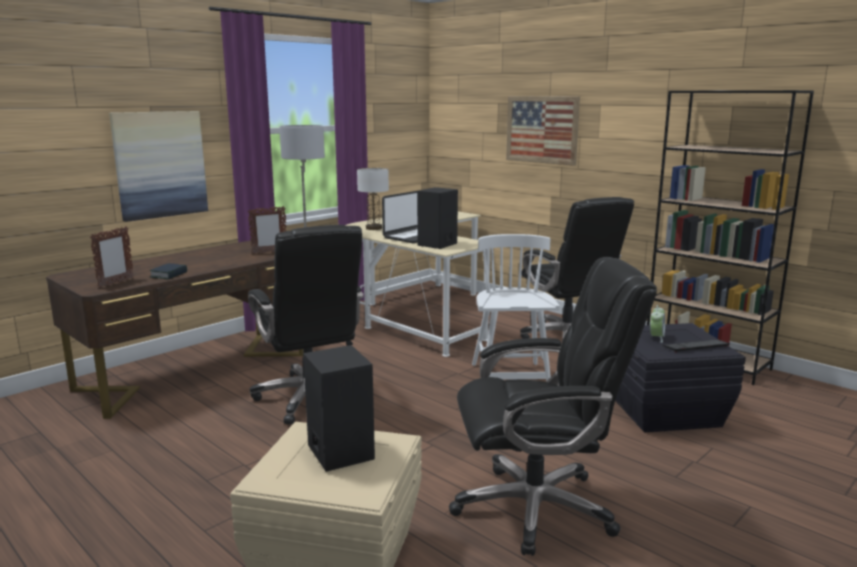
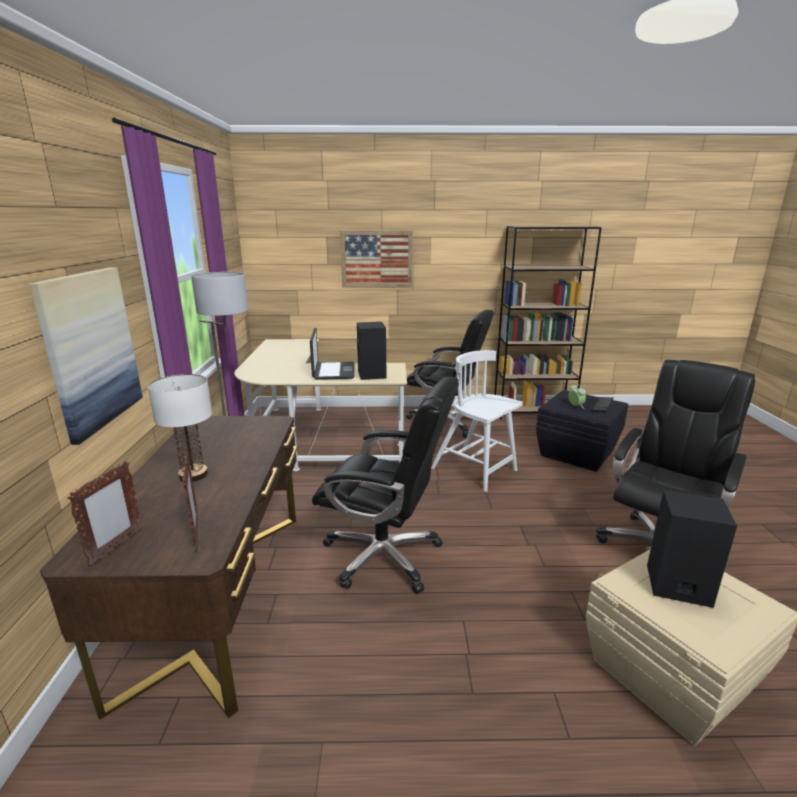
camera: 45 degrees left, 5 degrees up
book [150,263,187,279] -> none
picture frame [248,206,286,254] -> picture frame moved to [67,461,143,567]
table lamp [357,168,389,230] -> table lamp moved to [148,374,212,482]

